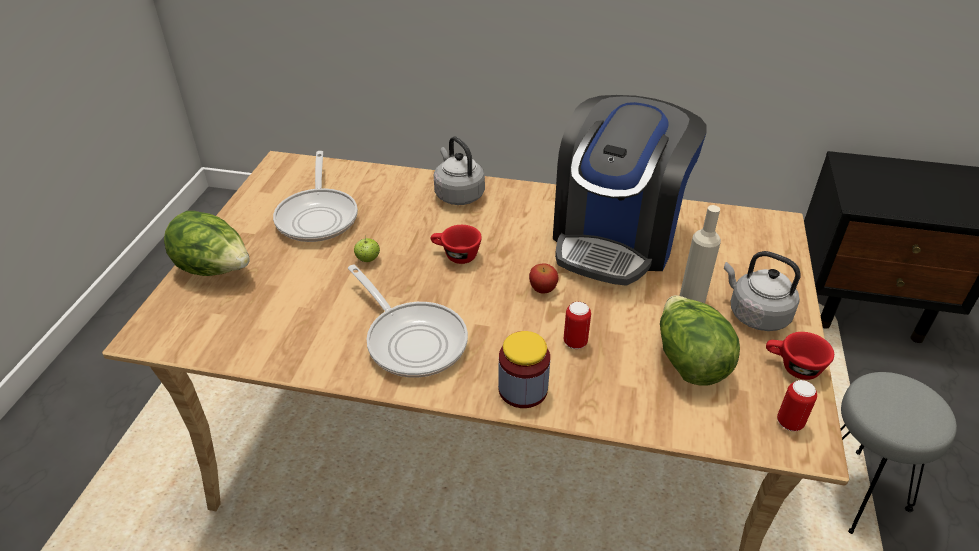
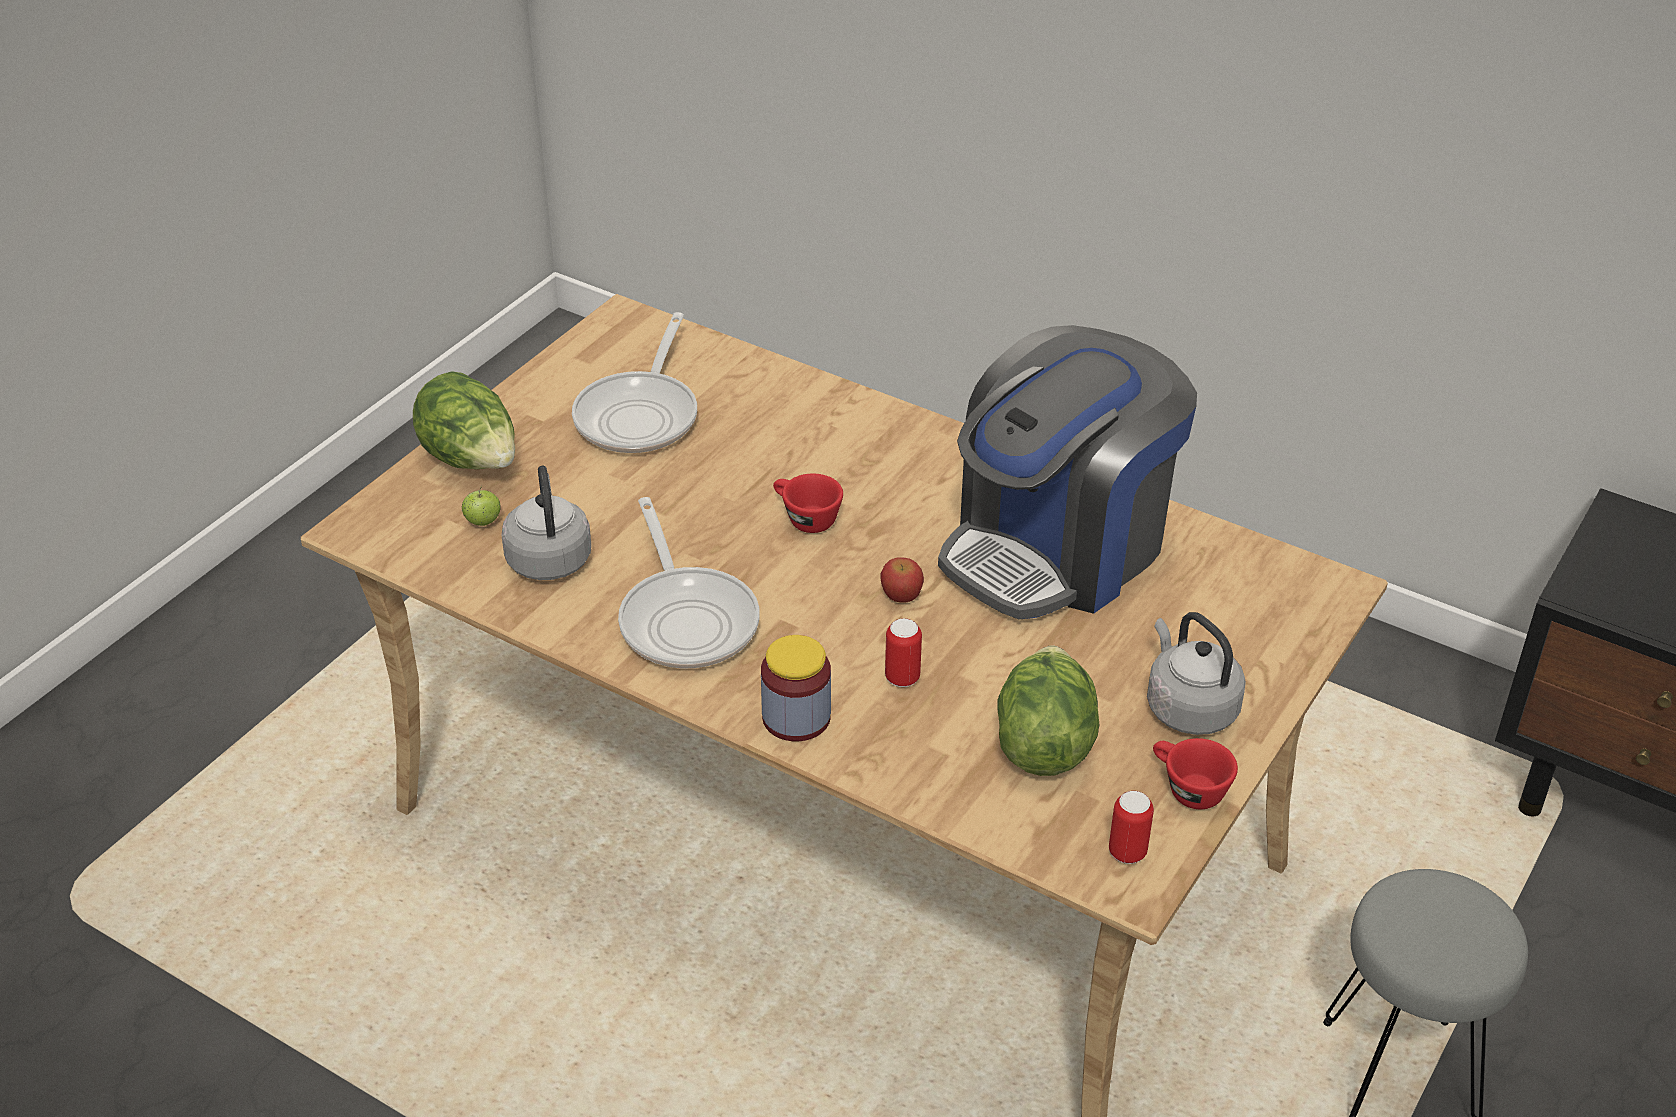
camera: 20 degrees right, 0 degrees up
apple [354,235,380,262] -> apple moved to [462,485,501,526]
grey kettle [434,136,485,205] -> grey kettle moved to [501,466,591,580]
beige bottle [680,205,721,303] -> none

